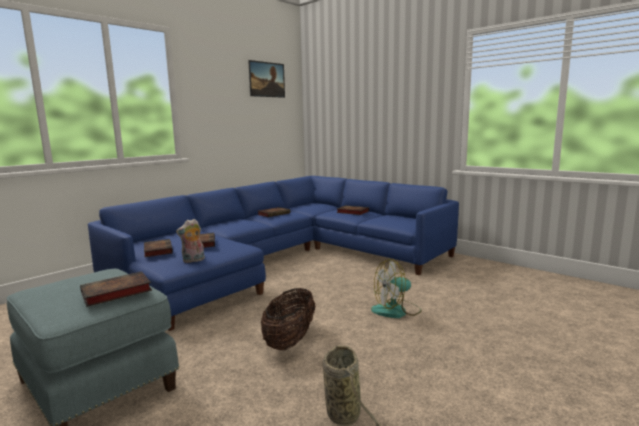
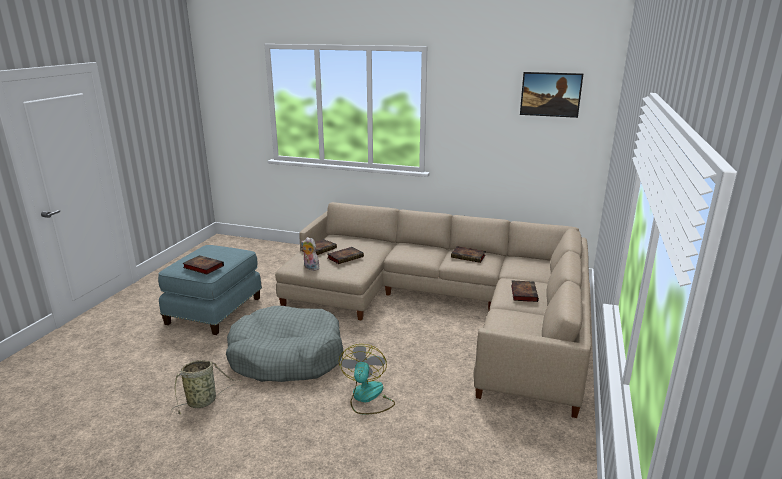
camera: 65 degrees right, 10 degrees up
blue sofa [88,176,459,331] -> beige sofa [275,202,591,418]
basket [261,288,315,350] -> grey dog bed [226,306,343,382]
fan [371,259,422,318] -> fan turned 45 degrees clockwise [339,344,395,415]

